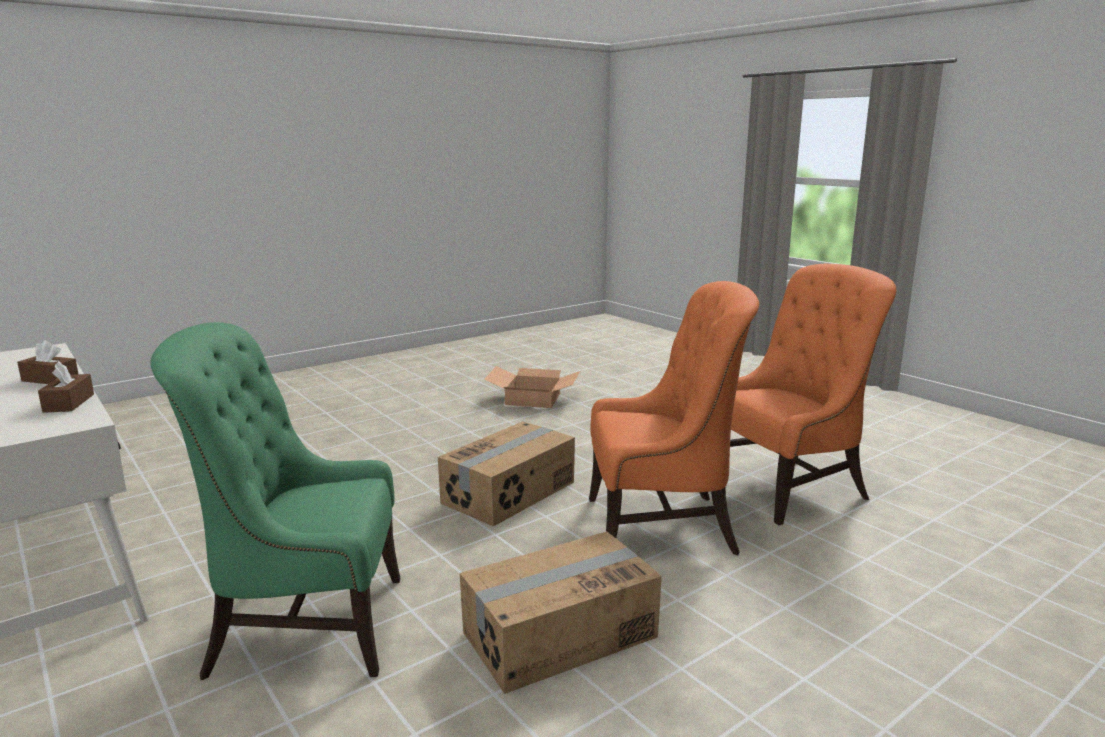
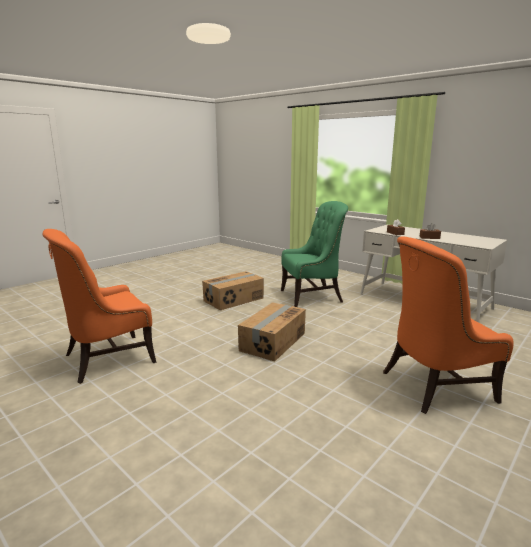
camera: 170 degrees right, 0 degrees up
cardboard box [484,366,580,408] -> none
orange chair [589,281,759,555] -> orange chair moved to [383,237,514,414]

